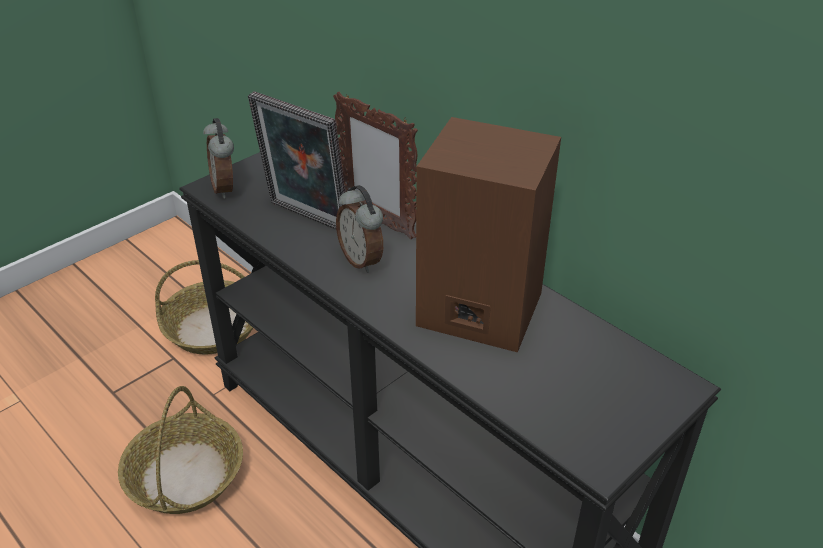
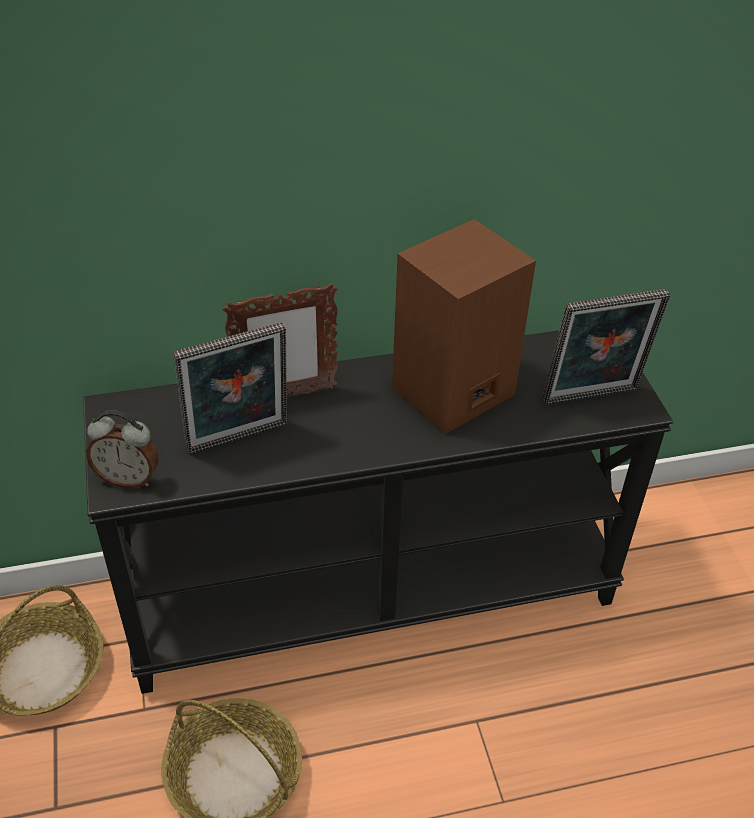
camera: 60 degrees left, 5 degrees up
alarm clock [336,185,383,273] -> none
none -> picture frame [542,289,670,405]

